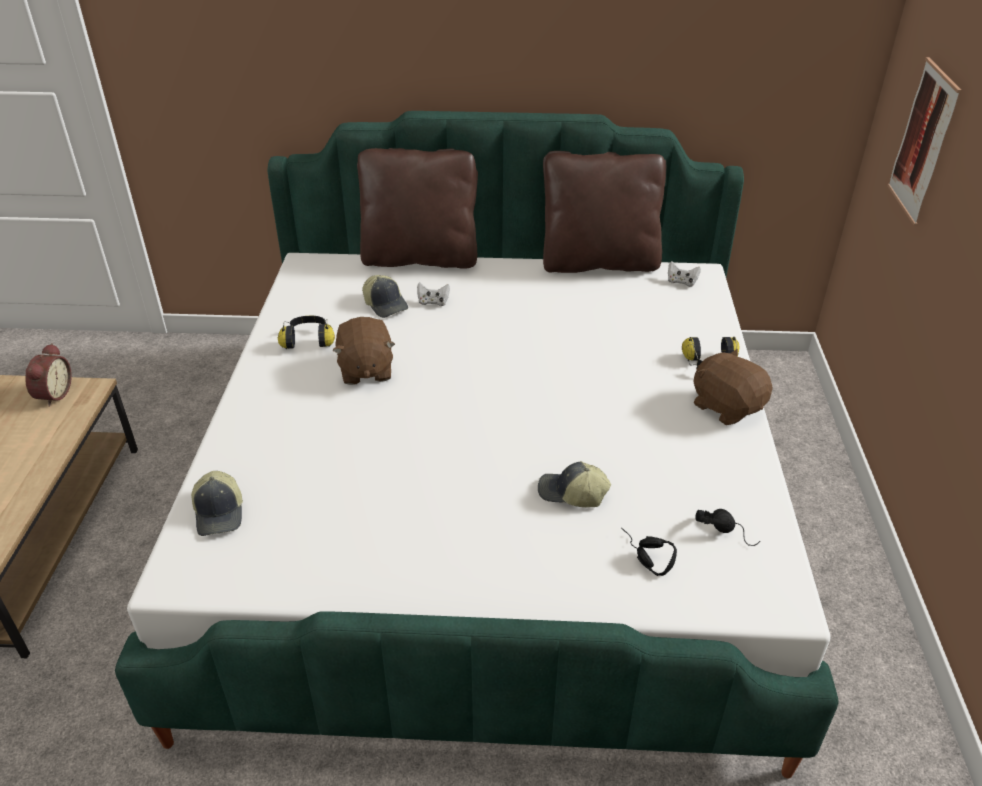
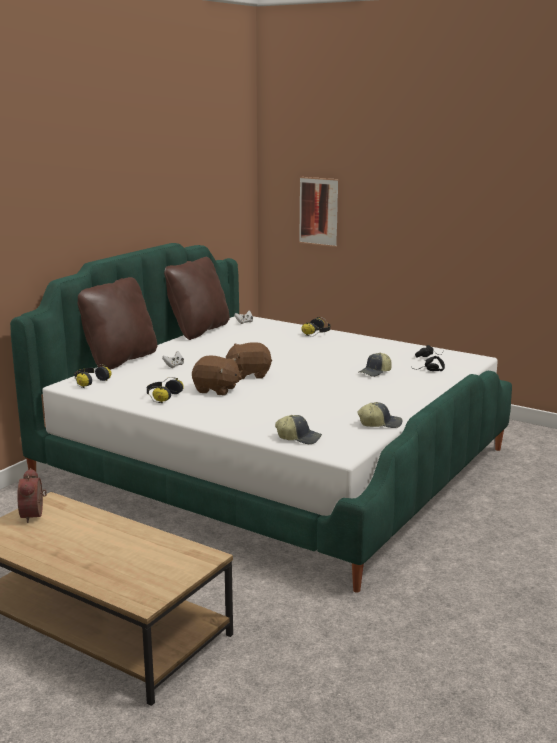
camera: 60 degrees left, 20 degrees down
alarm clock [25,343,72,407] -> alarm clock turned 135 degrees counterclockwise [17,468,47,523]
cap [362,275,408,318] -> cap moved to [357,402,402,428]
brown plush toy [694,349,772,425] -> brown plush toy moved to [226,342,272,379]
none -> headphones [74,364,111,388]

